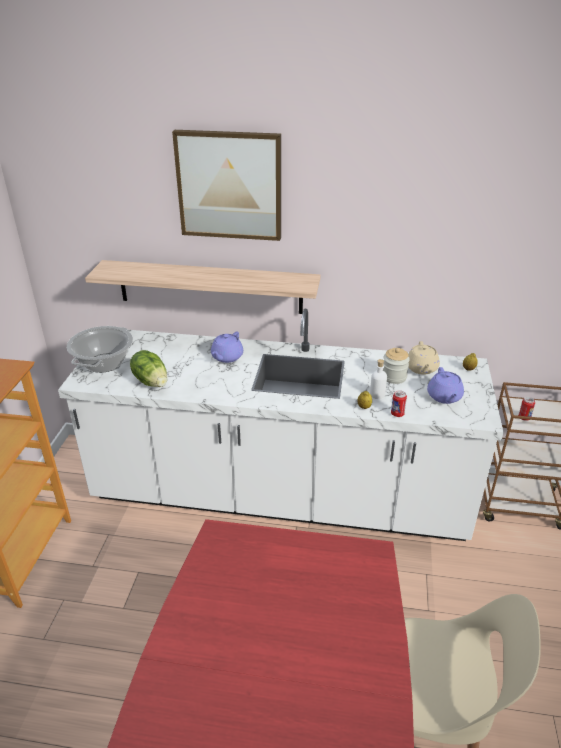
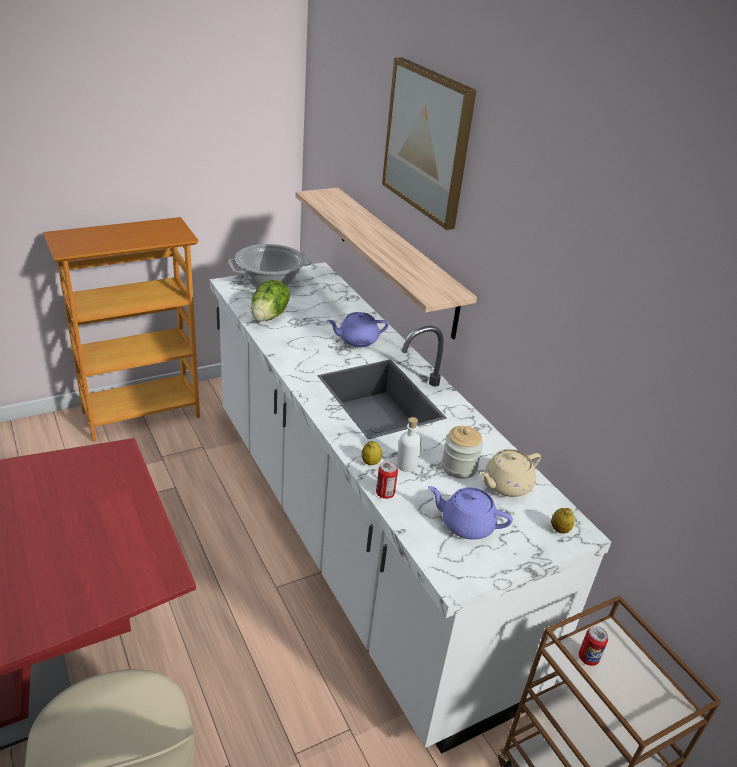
camera: 50 degrees right, 0 degrees up
purple teapot [427,367,464,404] -> purple teapot turned 60 degrees clockwise [428,486,513,540]

